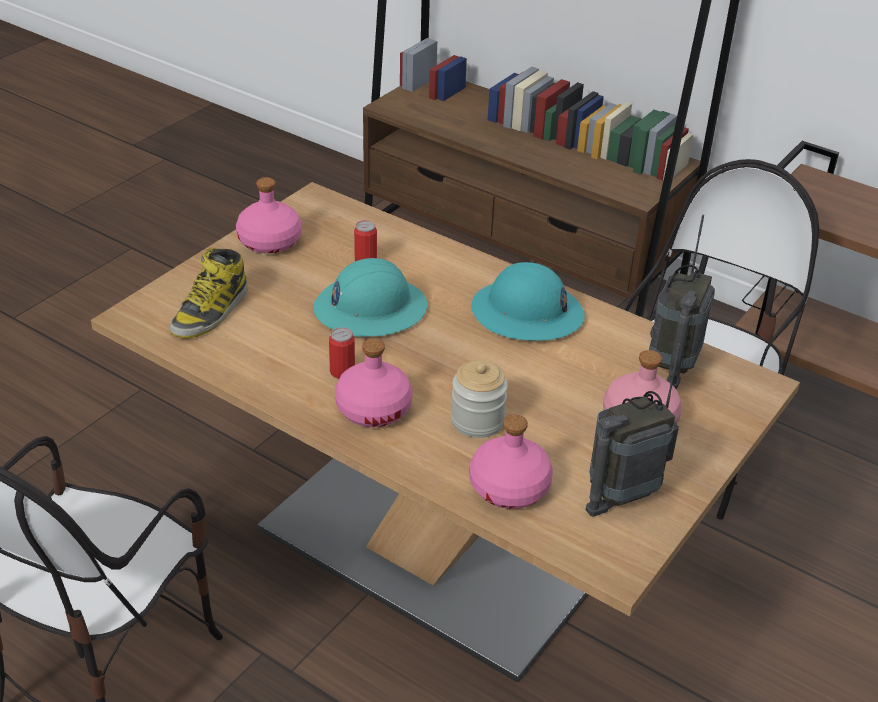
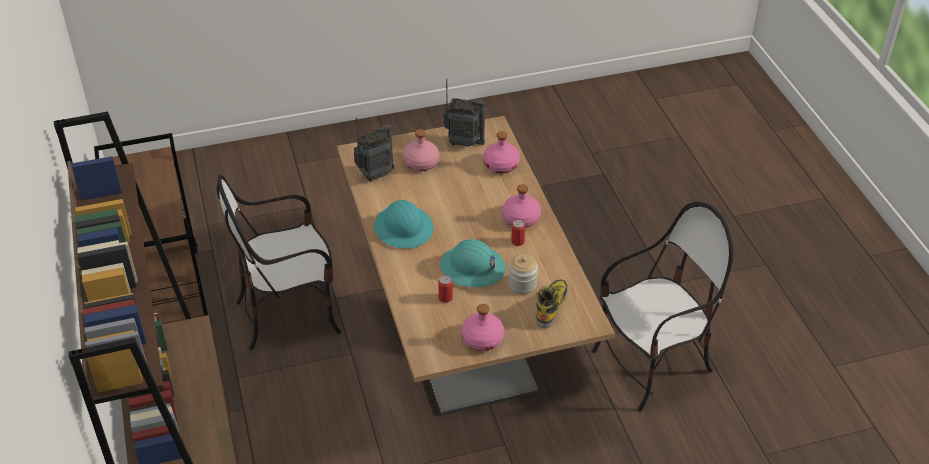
camera: 140 degrees left, 5 degrees up
boot [169,248,248,339] -> boot turned 45 degrees counterclockwise [535,279,568,328]
jar [451,360,508,438] -> jar moved to [508,254,538,295]

